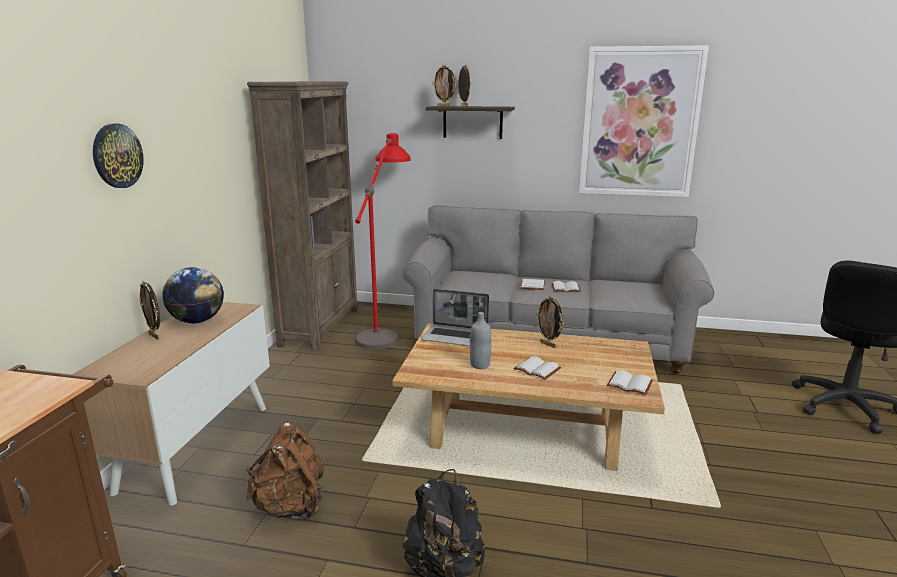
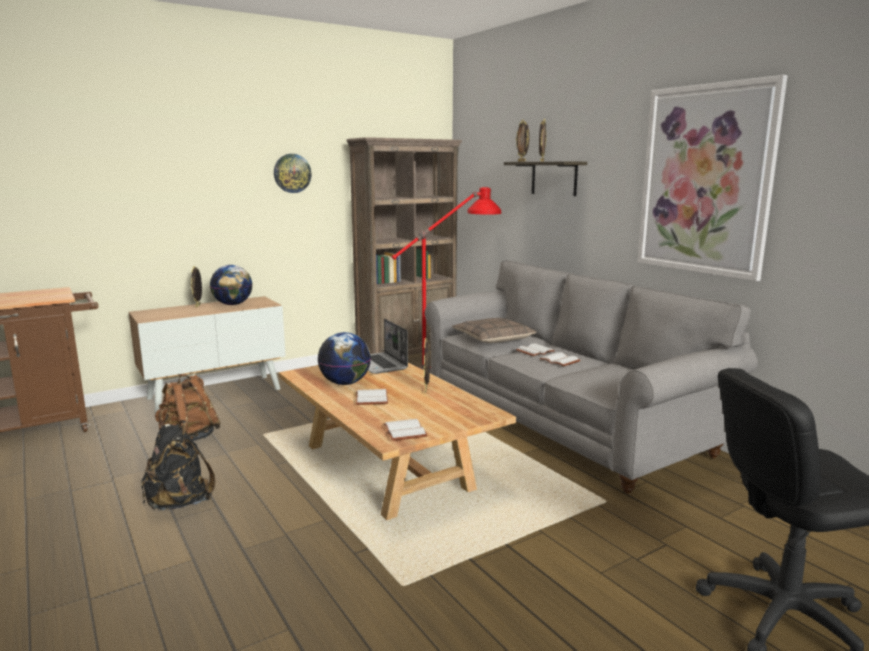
camera: 45 degrees right, 5 degrees down
wall clock [93,123,144,188] -> wall clock moved to [274,154,312,193]
grey bottle [470,312,491,369] -> globe [318,332,371,385]
none -> pillow [452,318,537,343]

